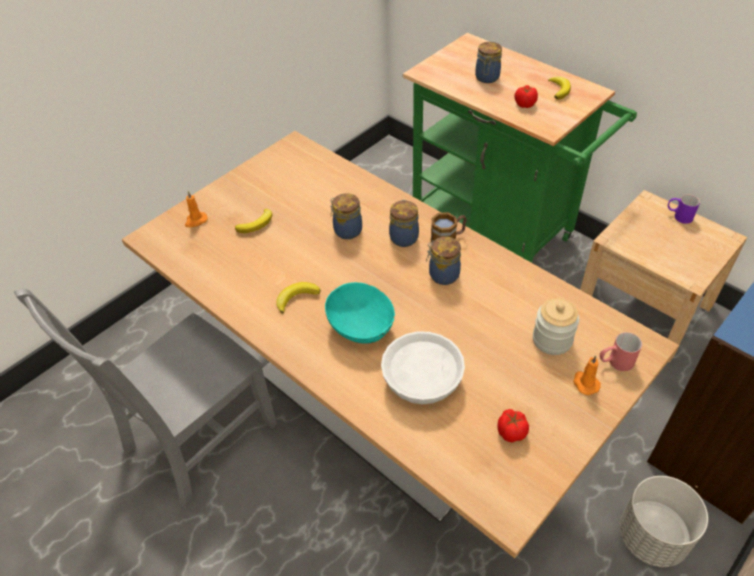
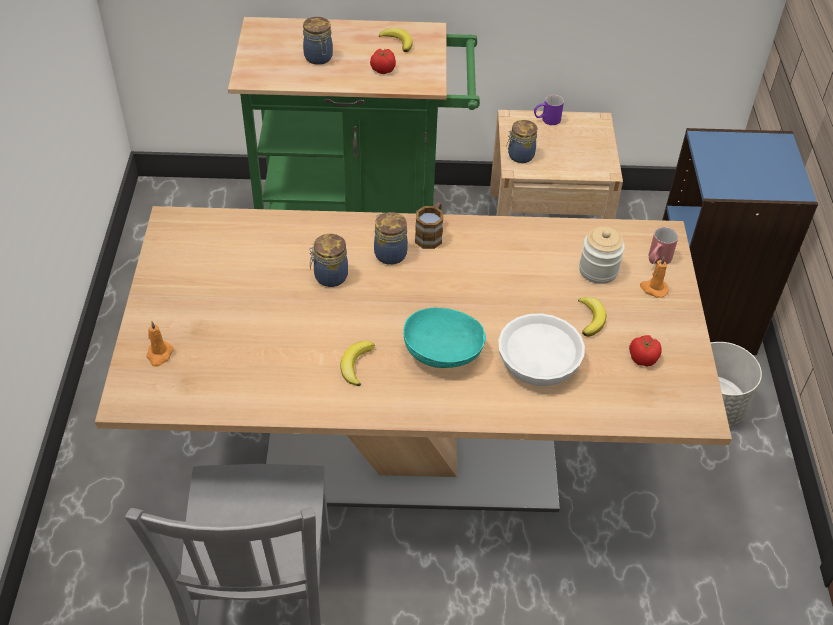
camera: 45 degrees left, 0 degrees up
banana [235,209,272,233] -> banana moved to [578,297,606,337]
jar [426,237,461,285] -> jar moved to [506,120,537,163]

